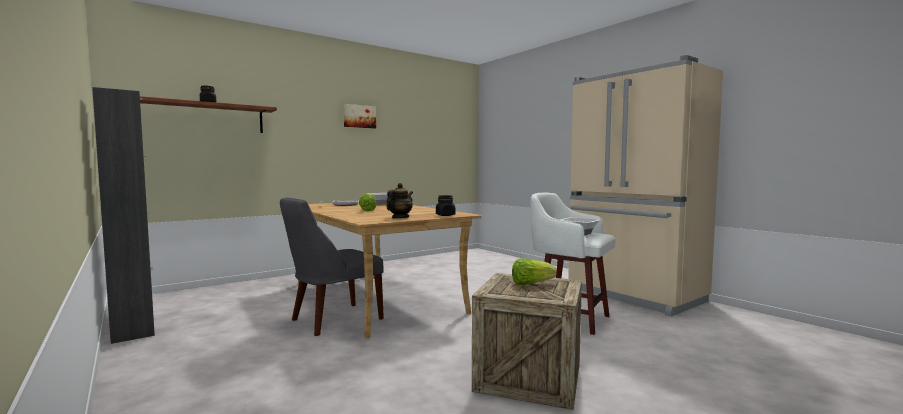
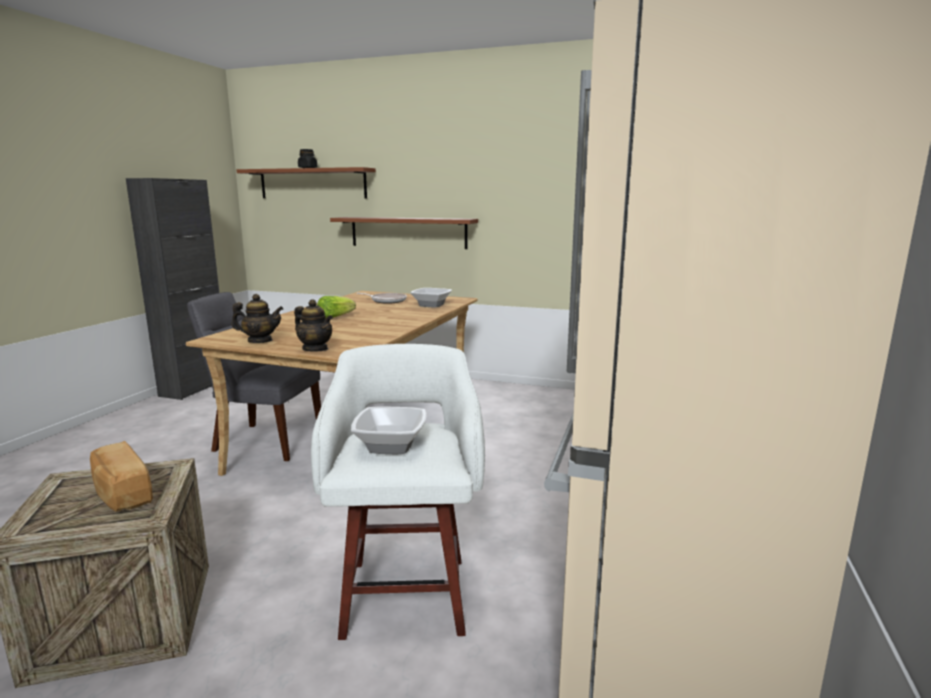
camera: 55 degrees right, 10 degrees up
picture [344,104,376,129] -> none
black jar [436,195,456,216] -> teapot [294,299,333,351]
lettuce [512,258,557,285] -> bread [90,441,153,512]
none -> brown shelf [330,217,478,249]

